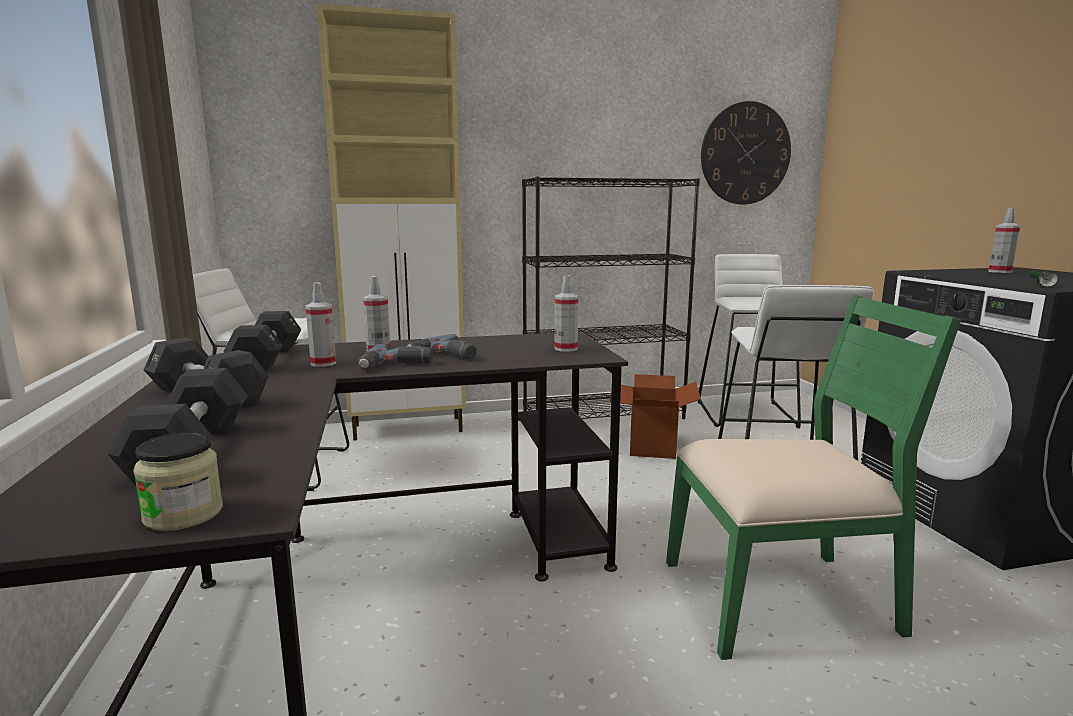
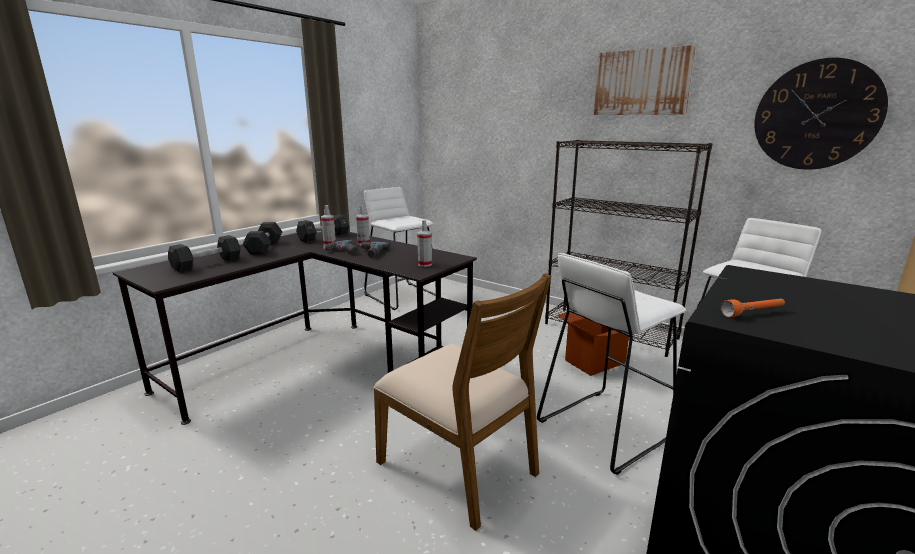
camera: 50 degrees right, 5 degrees up
jar [133,432,223,531] -> none
beige cabinet [317,4,466,441] -> none
green chair [666,295,961,660] -> brown chair [373,273,552,531]
spray bottle [988,208,1020,273] -> none
green flashlight [1028,271,1058,287] -> orange flashlight [721,299,785,317]
none -> picture [594,45,696,115]

